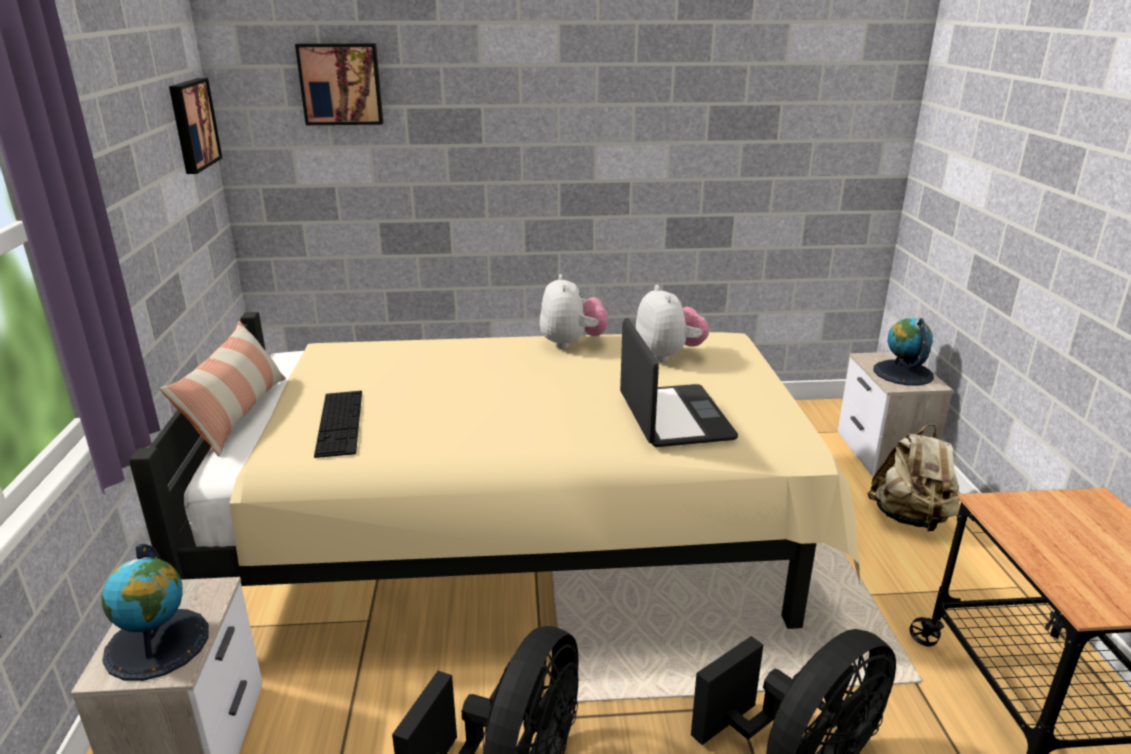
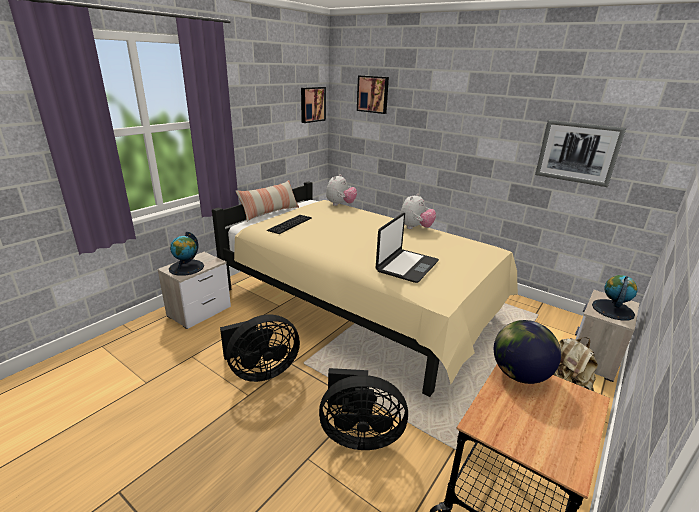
camera: 40 degrees right, 0 degrees up
plush toy [636,285,709,362] -> plush toy moved to [326,174,357,206]
none -> globe [494,320,561,384]
none -> picture [535,120,626,187]

